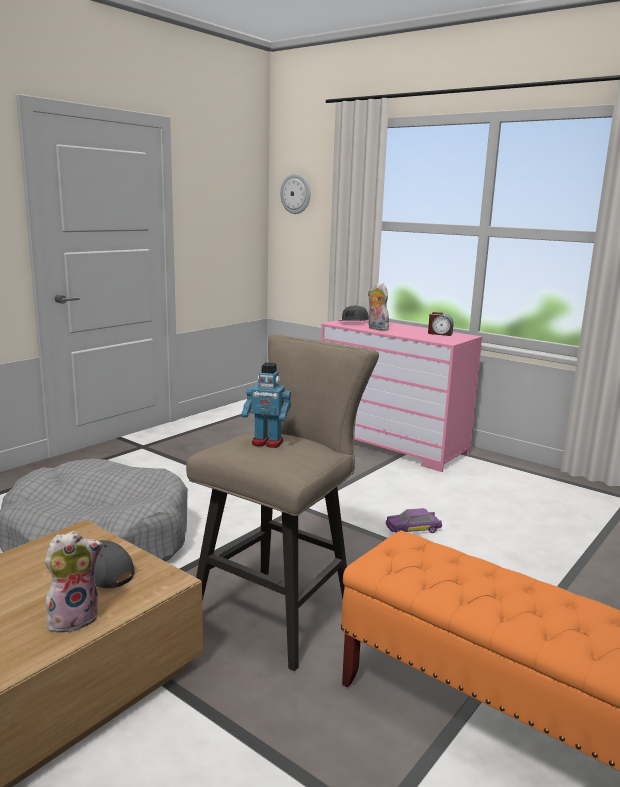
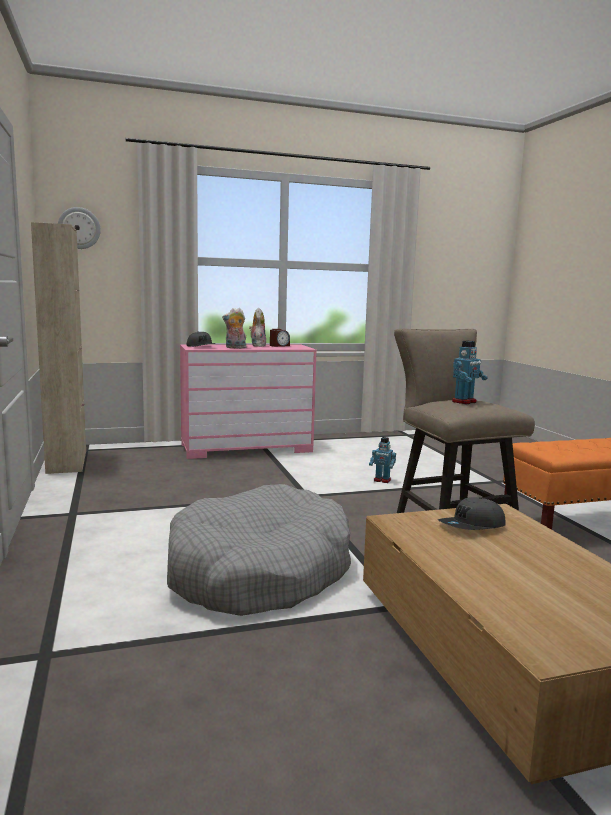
camera: 55 degrees left, 5 degrees down
plush toy [45,531,103,633] -> plush toy moved to [249,308,266,347]
purple toy car [386,508,442,533] -> toy robot [369,437,396,483]
none -> beige cabinet [31,222,86,474]

